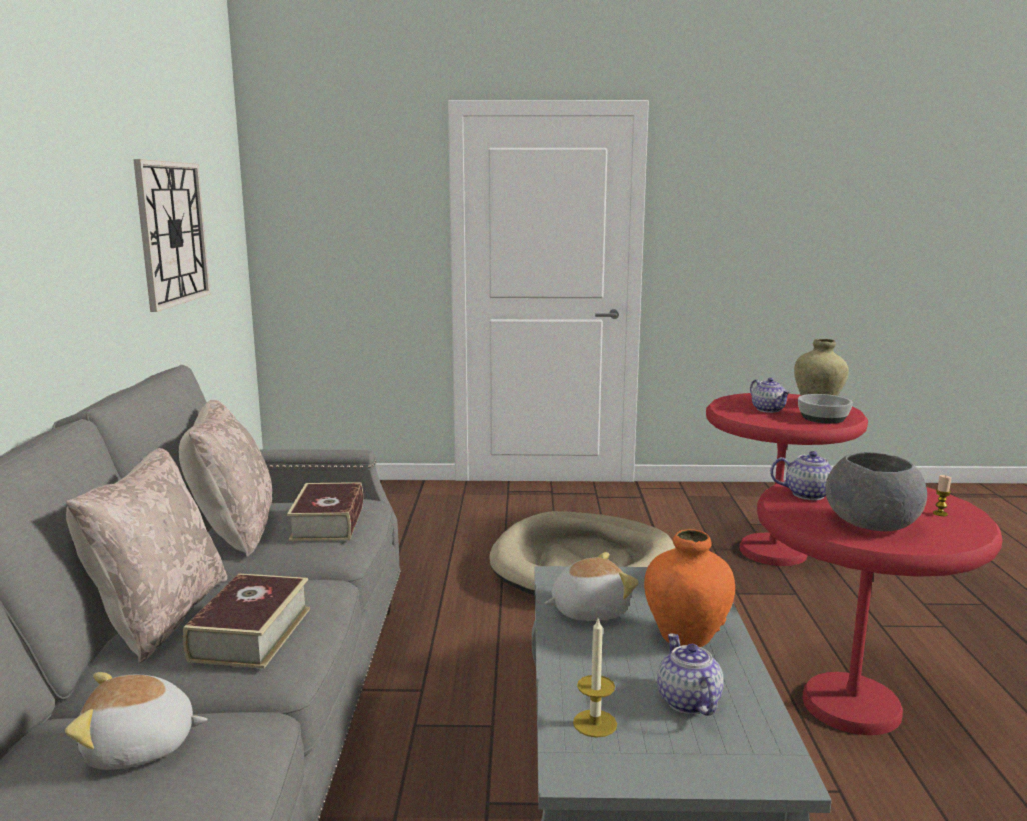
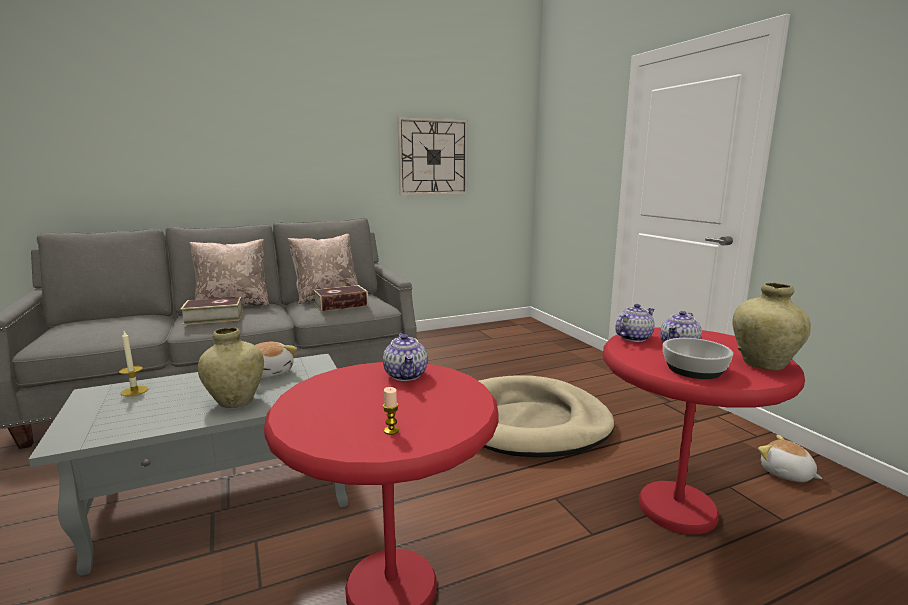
camera: 65 degrees right, 0 degrees up
plush toy [65,672,207,770] -> plush toy moved to [758,435,823,482]
orange vase [644,529,735,647] -> beige vase [198,327,264,408]
teapot [657,633,724,716] -> teapot moved to [615,304,655,342]
grey bowl [825,452,927,532] -> none

